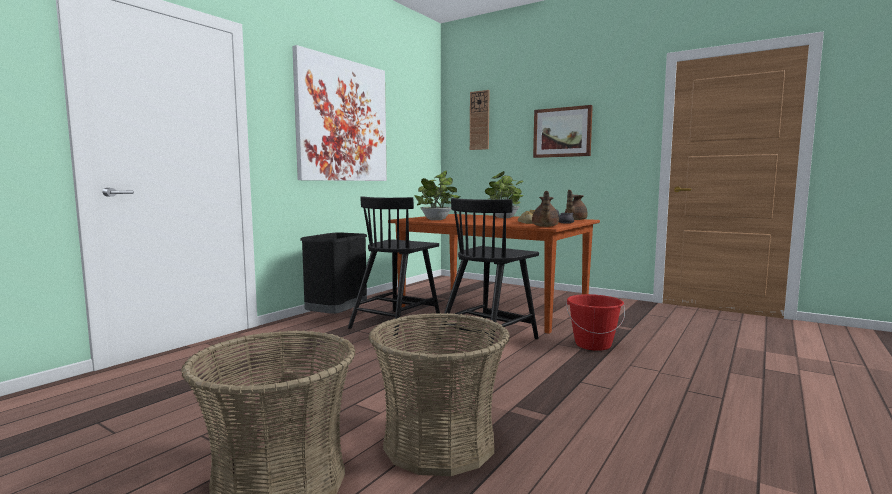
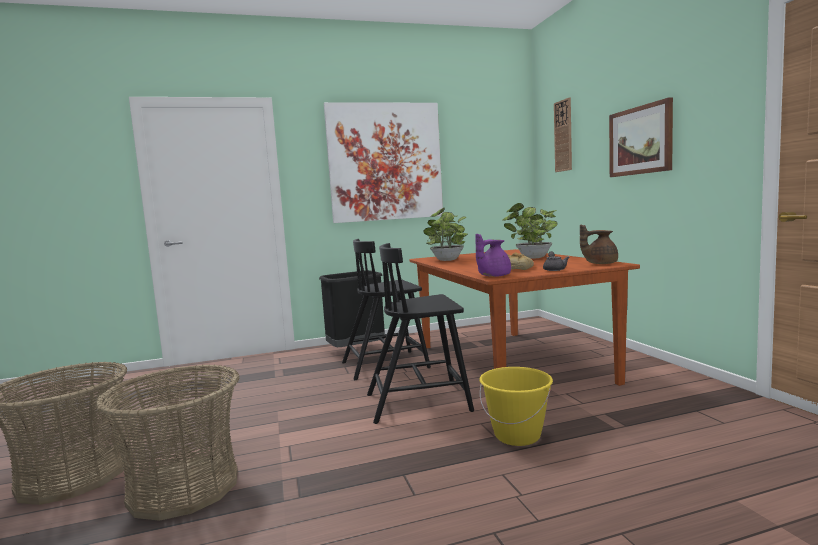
camera: 40 degrees right, 0 degrees up
brown teapot [532,191,559,227] -> purple teapot [475,234,511,277]
red bucket [566,294,625,351] -> yellow bucket [479,367,553,446]

